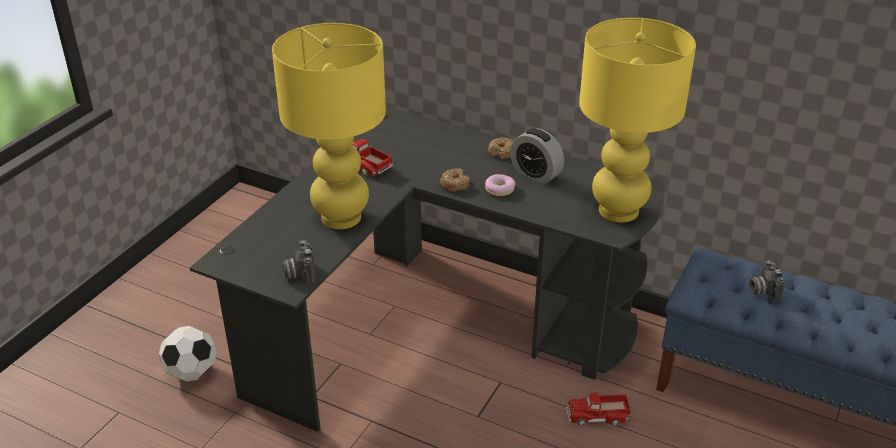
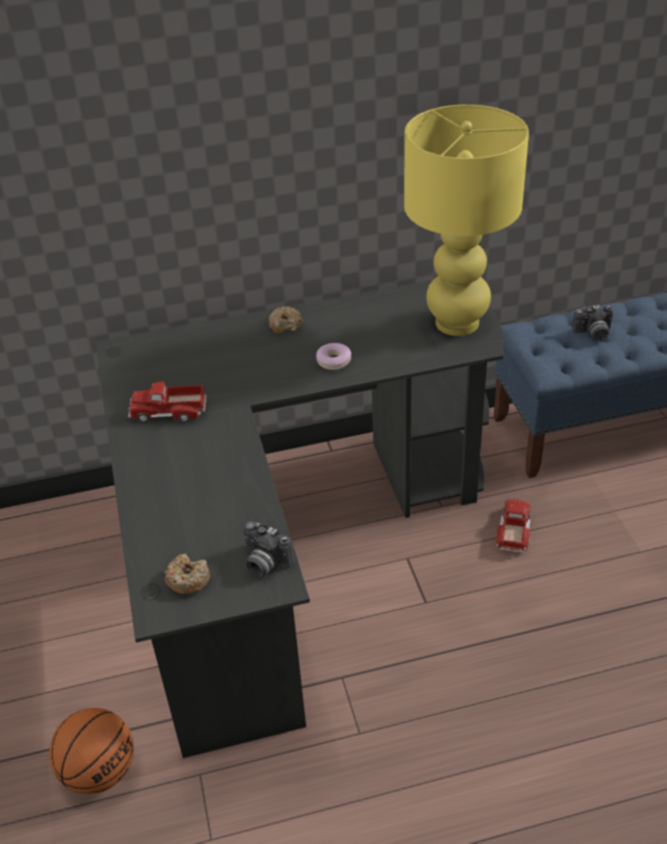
camera: 40 degrees left, 5 degrees up
football [159,326,216,382] -> basketball [49,708,134,794]
yellow table lamp [272,23,386,229] -> none
donut [440,168,470,192] -> donut moved to [165,553,210,594]
alarm clock [510,128,564,184] -> none
toy truck [566,392,631,426] -> toy truck turned 150 degrees clockwise [496,499,530,553]
camera [749,260,785,302] -> camera turned 45 degrees counterclockwise [572,305,613,340]

